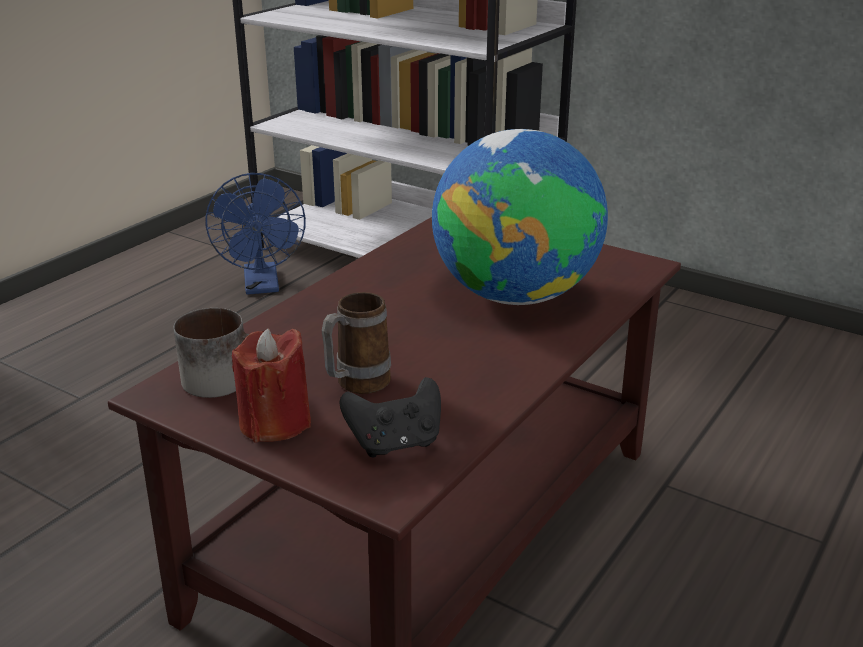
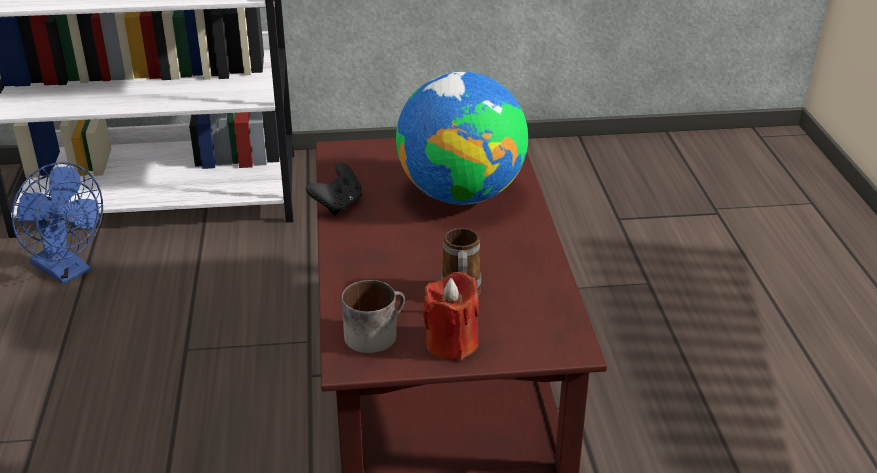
camera: 40 degrees left, 5 degrees up
black game controller [339,377,441,457] -> black game controller moved to [306,162,362,216]

